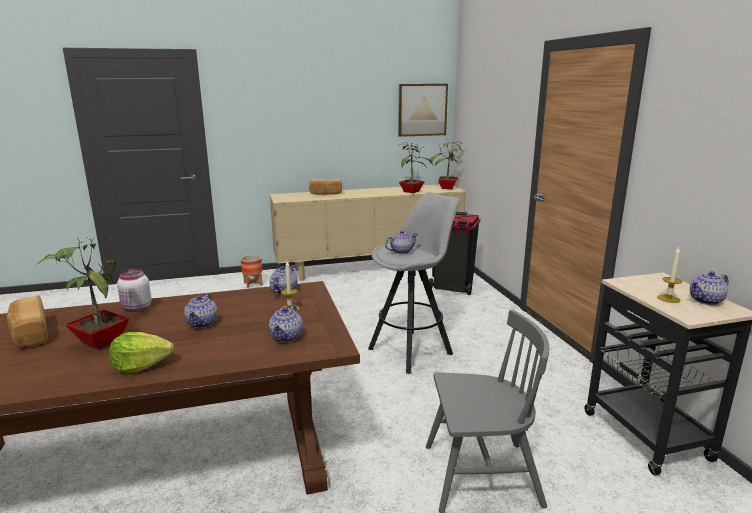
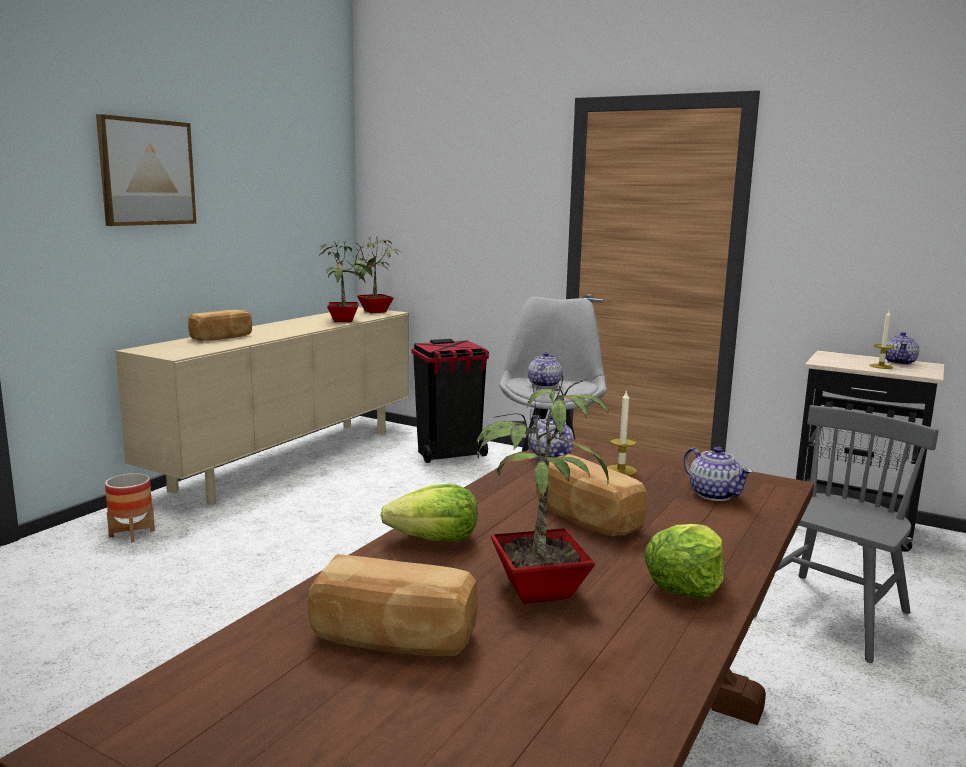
camera: 45 degrees left, 5 degrees down
white jar [117,269,152,312] -> lettuce [380,484,477,542]
teapot [184,293,218,328] -> bread [536,454,647,536]
picture [398,84,448,137] -> picture moved to [96,114,196,226]

